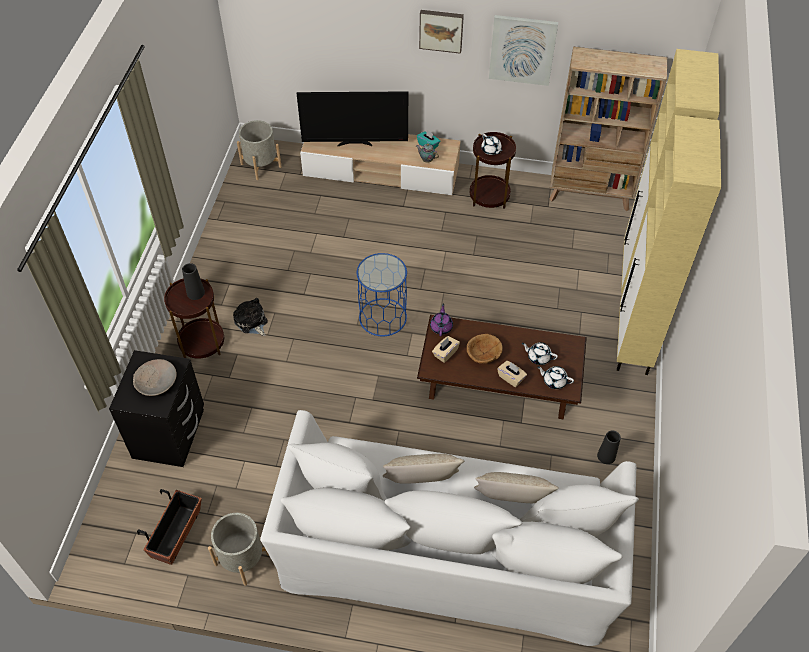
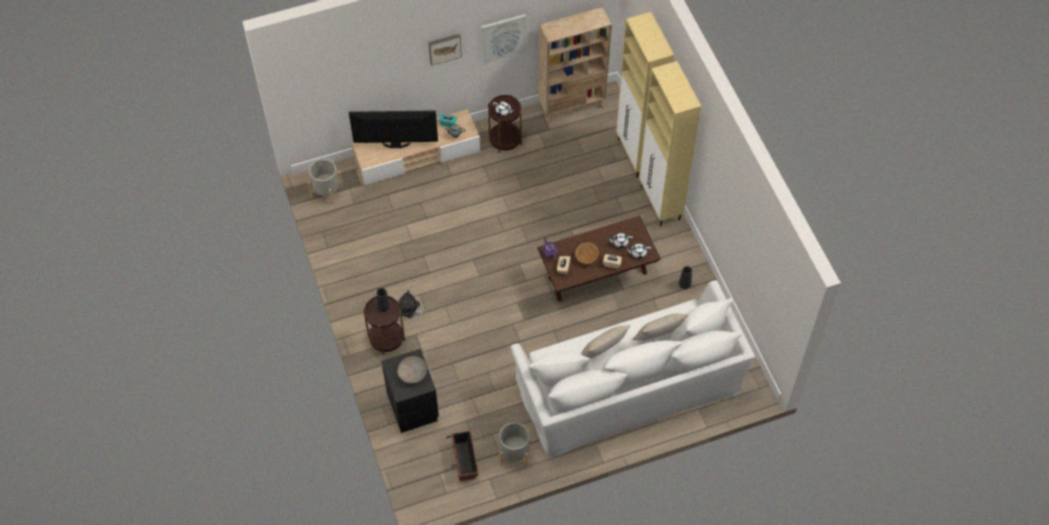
camera: 30 degrees left, 5 degrees up
television [297,91,408,147] -> television turned 150 degrees counterclockwise [349,110,438,148]
blue side table [357,253,407,336] -> none

